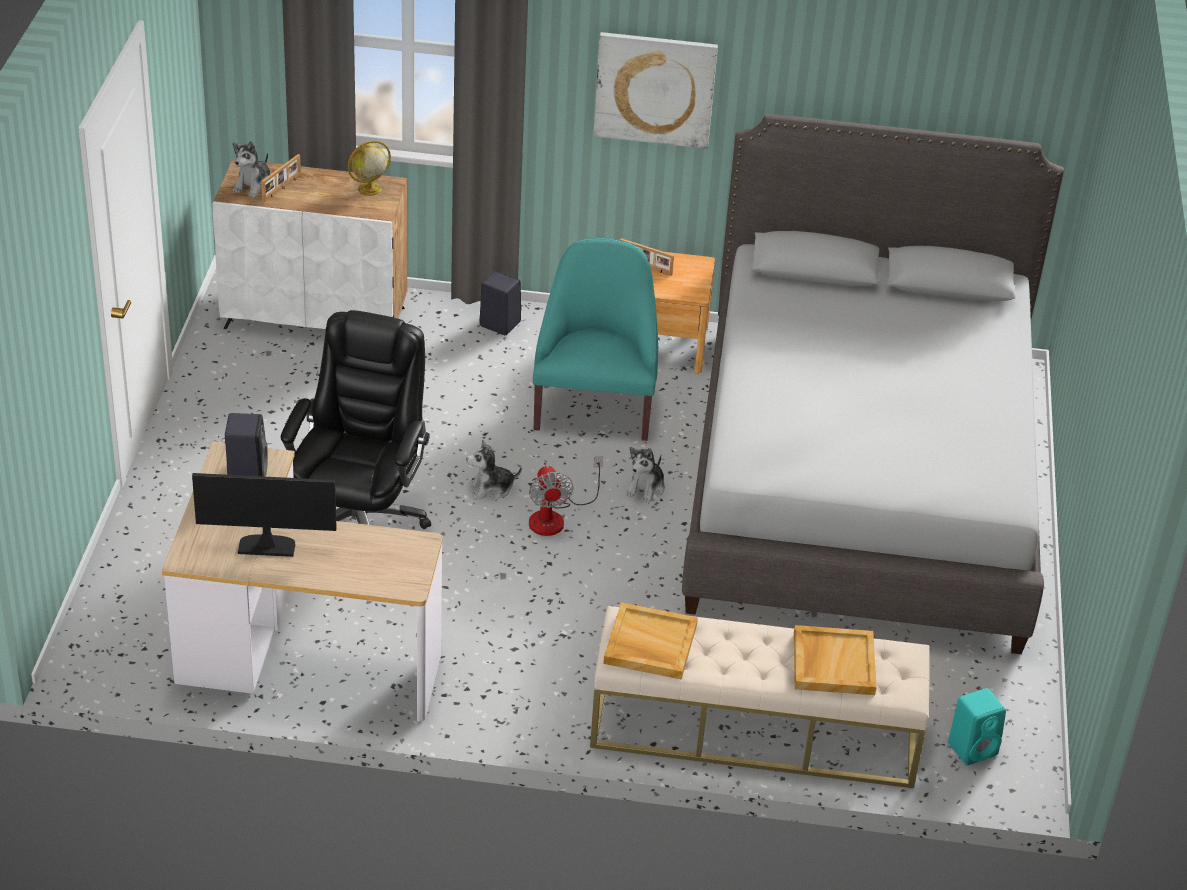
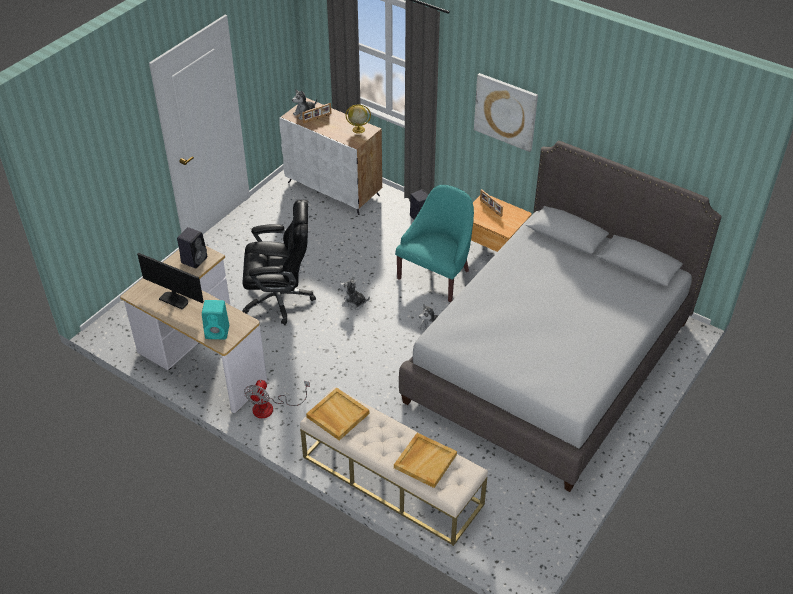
camera: 30 degrees right, 5 degrees up
black office chair [281,310,431,529] -> black office chair turned 45 degrees clockwise [242,200,316,325]
fan [529,456,603,536] -> fan moved to [244,380,310,418]
turquoise speaker [948,688,1006,765] -> turquoise speaker moved to [202,300,229,339]

